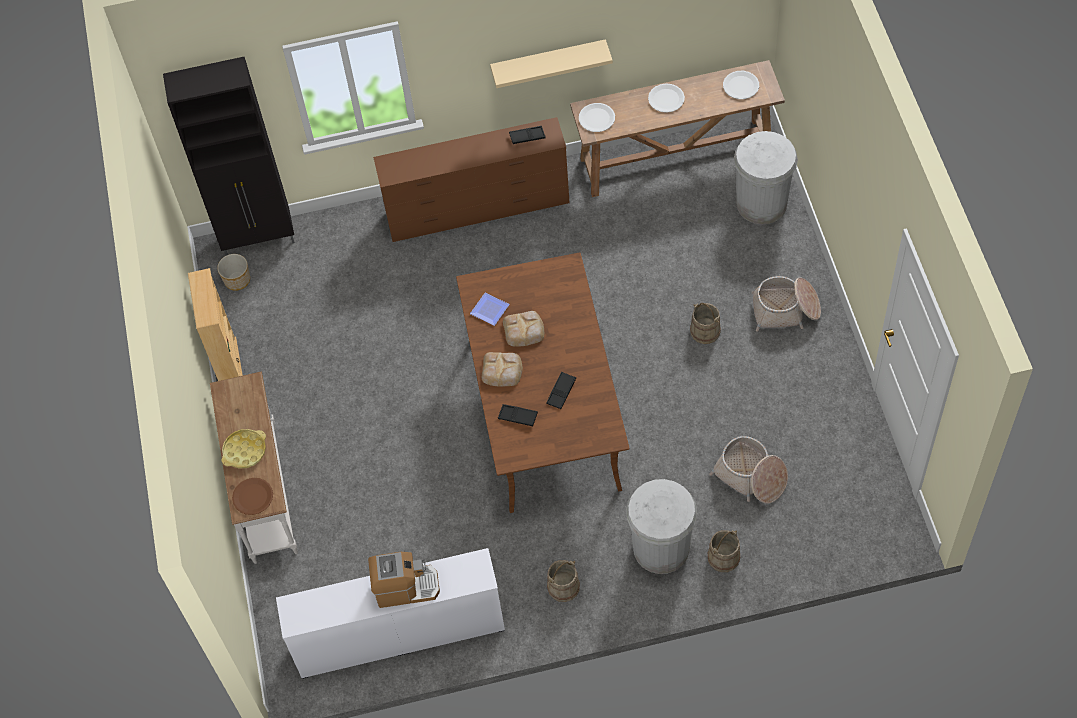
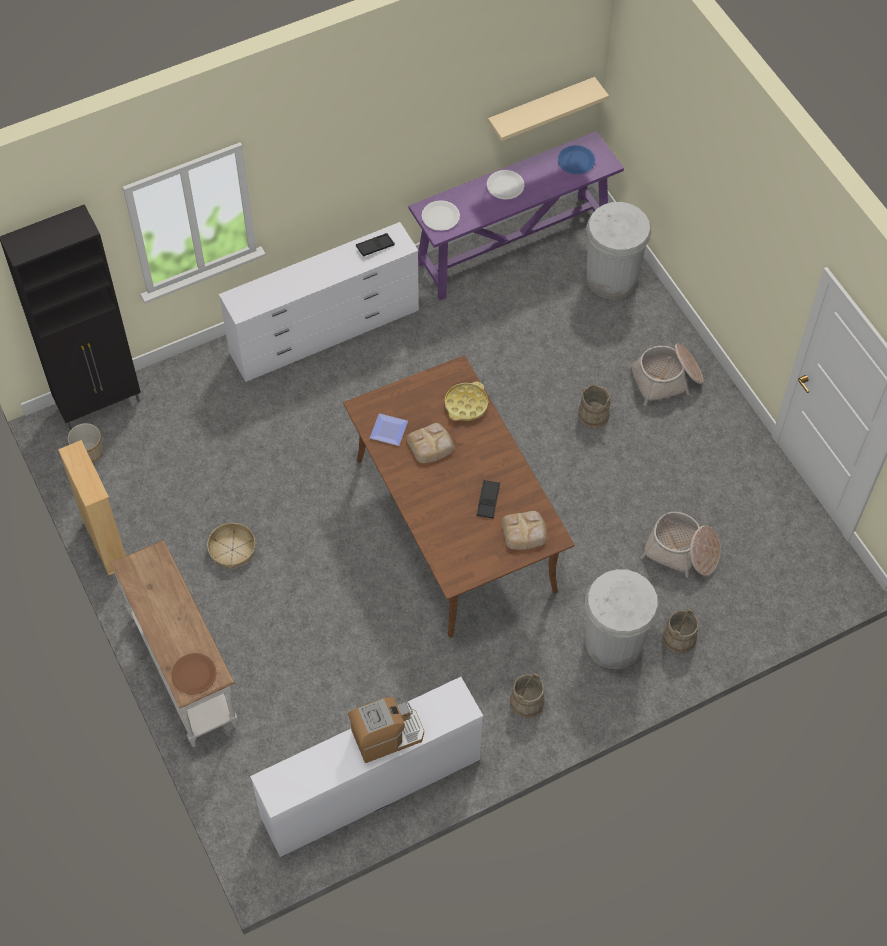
camera: 20 degrees left, 0 degrees up
yellow tray [222,429,266,469] -> yellow tray moved to [445,382,488,421]
brown dresser [373,117,570,242] -> white dresser [219,222,419,382]
bread [482,352,523,387] -> bread moved to [501,511,547,550]
beige shelf [490,39,613,88] -> beige shelf moved to [488,77,609,141]
black tray [498,404,538,426] -> none
brown console table [570,60,785,197] -> purple console table [409,131,624,300]
white plate [723,71,759,99] -> blue plate [558,145,595,174]
none -> basket [207,523,256,569]

